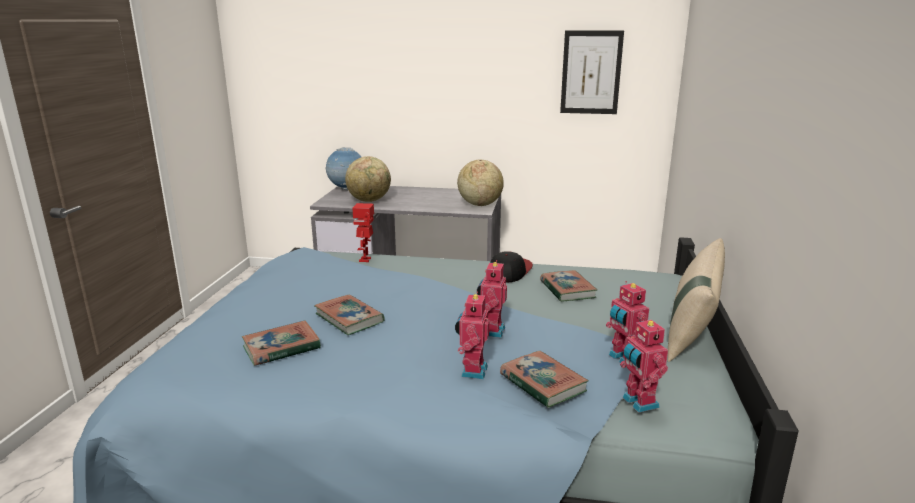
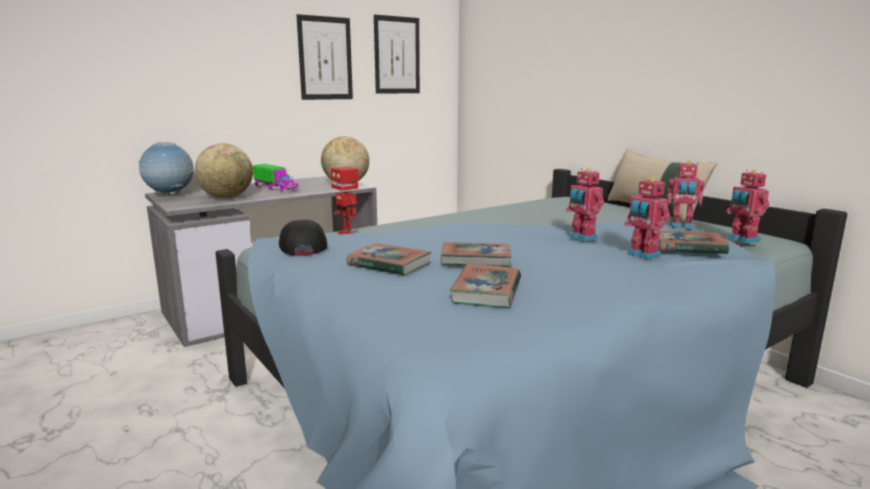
camera: 45 degrees left, 5 degrees down
cap [490,251,533,282] -> cap moved to [279,220,327,256]
book [540,270,597,302] -> book moved to [346,243,432,276]
toy robot [620,317,668,413] -> toy robot turned 45 degrees clockwise [726,170,770,243]
none -> toy truck [253,164,299,193]
none -> picture [297,14,353,100]

